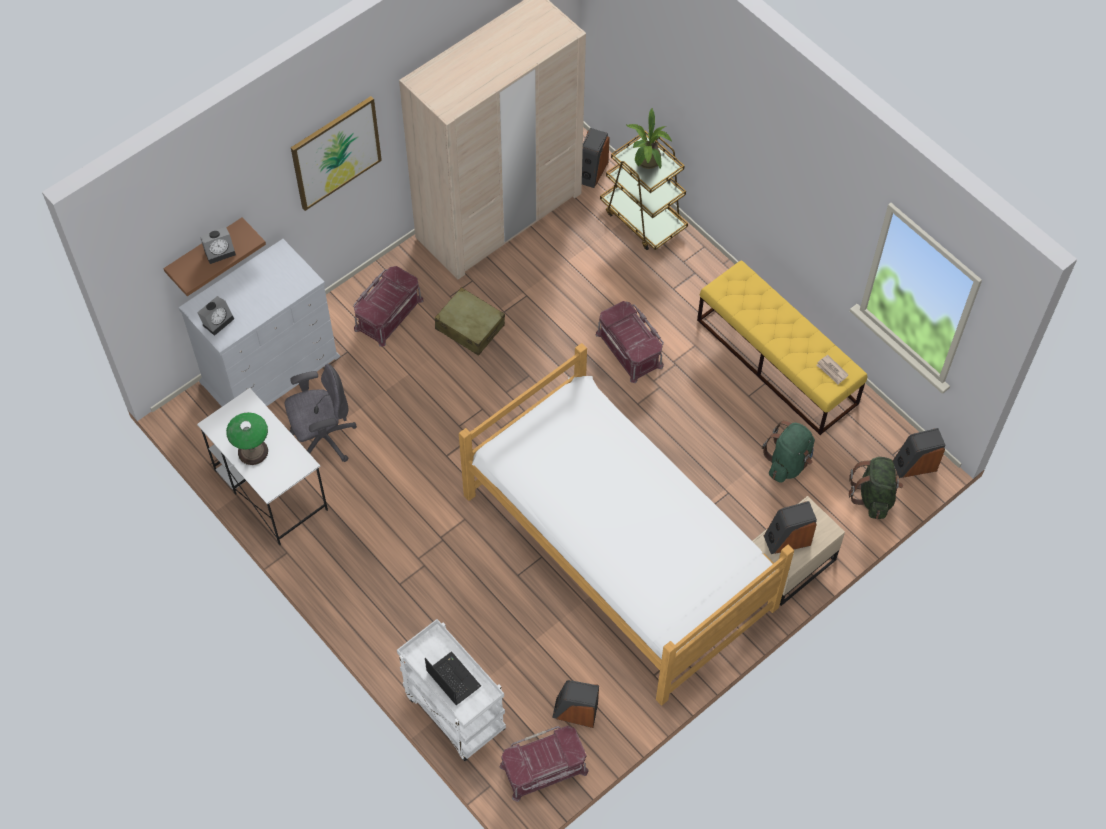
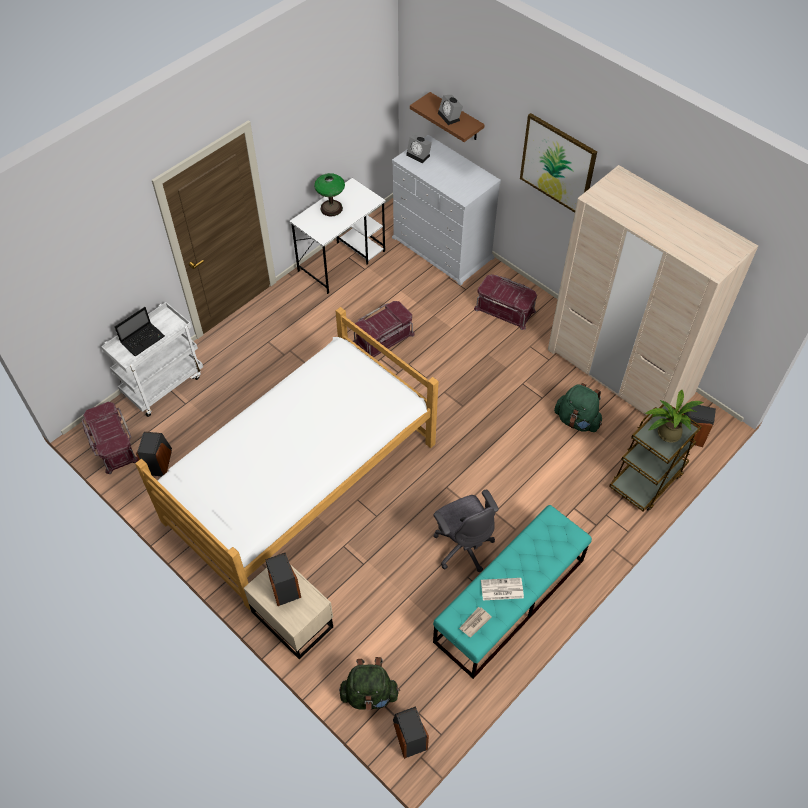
camera: 85 degrees right, 5 degrees down
grey office chair [285,364,357,462] -> grey office chair moved to [433,490,499,572]
beige suitcase [435,287,505,356] -> none
red storage box [596,301,664,383] -> red storage box moved to [353,301,415,357]
yellow bench [697,261,867,435] -> turquoise bench [433,505,592,679]
green backpack [762,420,815,483] -> green backpack moved to [554,383,602,432]
none -> newspaper [481,578,524,600]

